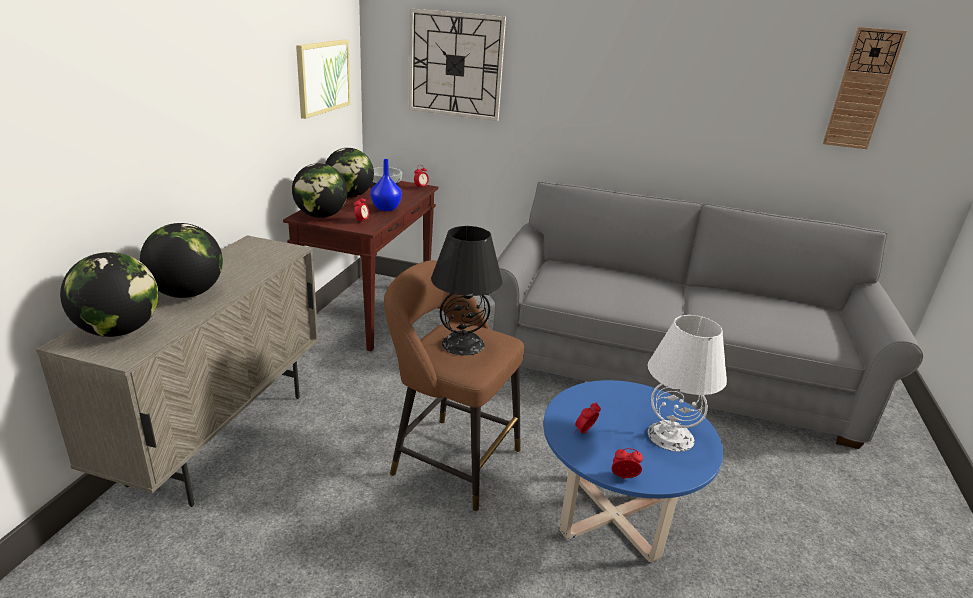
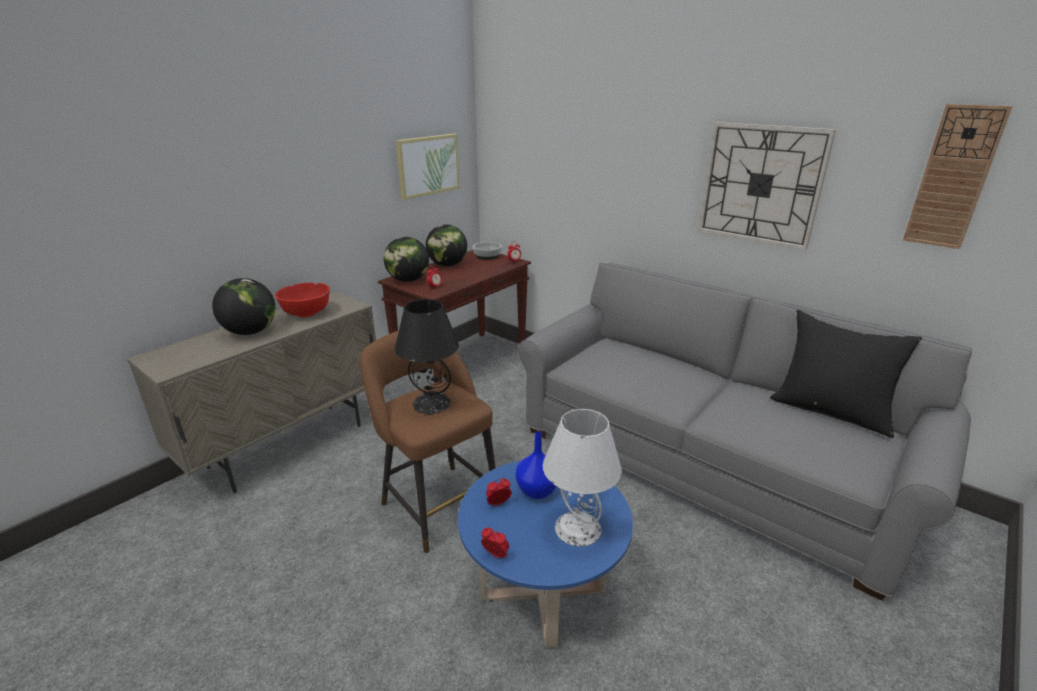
camera: 25 degrees right, 0 degrees up
globe [60,252,159,337] -> none
blue vase [370,159,402,211] -> blue vase moved to [516,431,556,499]
wall clock [409,9,506,121] -> wall clock moved to [698,122,836,251]
none -> red bowl [275,283,330,318]
none -> black pillow [770,310,922,438]

